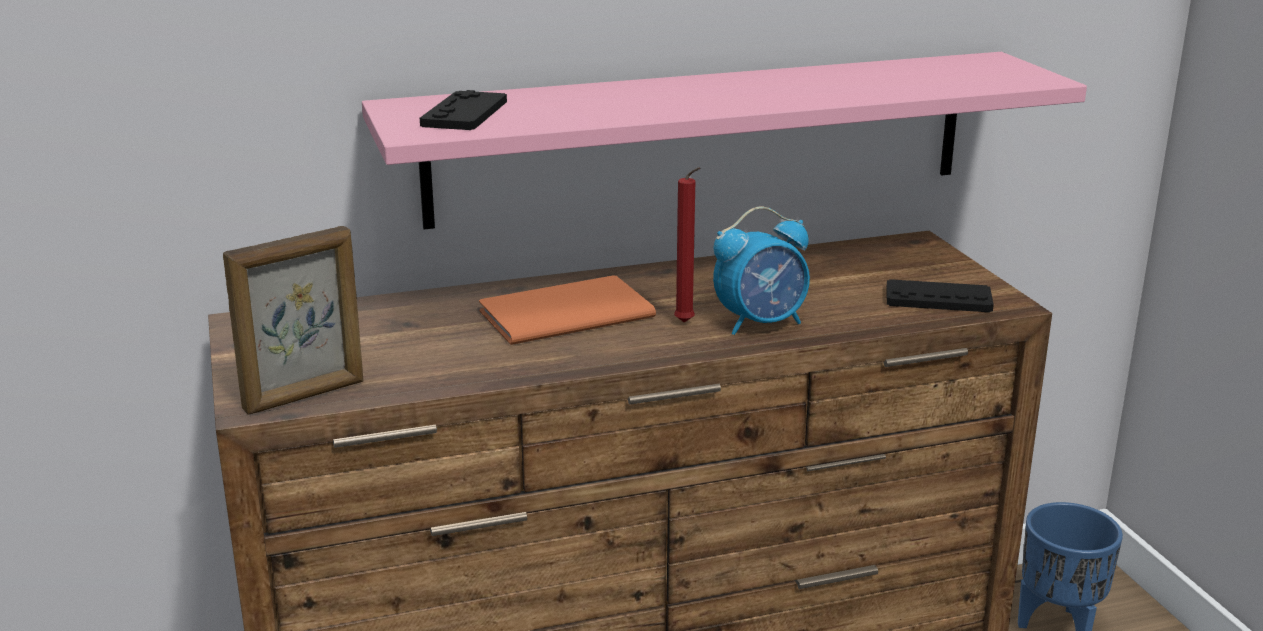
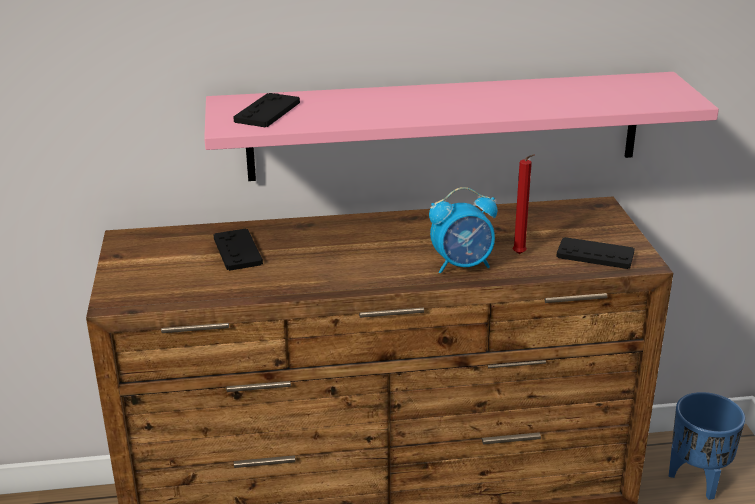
camera: 10 degrees right, 5 degrees up
picture frame [223,226,363,415] -> none
orange book [479,275,656,345] -> none
red candle [674,167,700,323] -> red candle moved to [513,154,535,254]
none -> black game controller [213,229,263,271]

